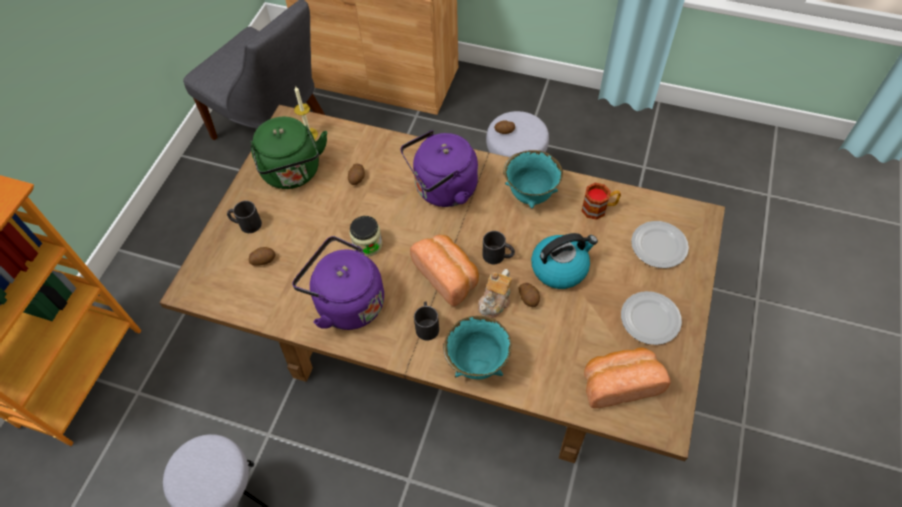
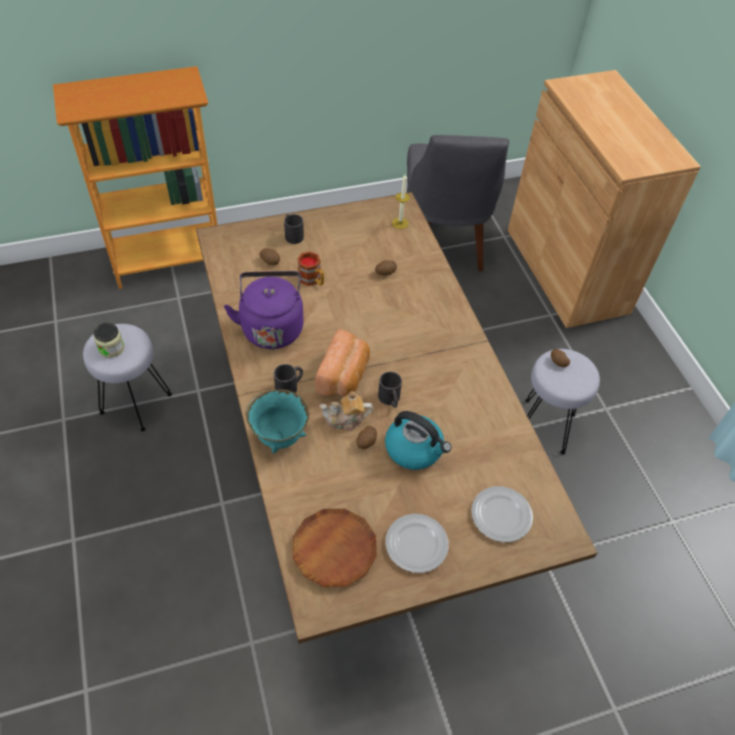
camera: 50 degrees right, 5 degrees down
green kettle [250,117,327,189] -> none
jar [349,216,383,257] -> jar moved to [94,323,125,358]
purple kettle [401,130,478,207] -> none
turquoise bowl [503,150,563,208] -> none
mug [582,183,621,220] -> mug moved to [297,252,324,286]
bread [584,347,671,408] -> brown plate [292,509,377,587]

